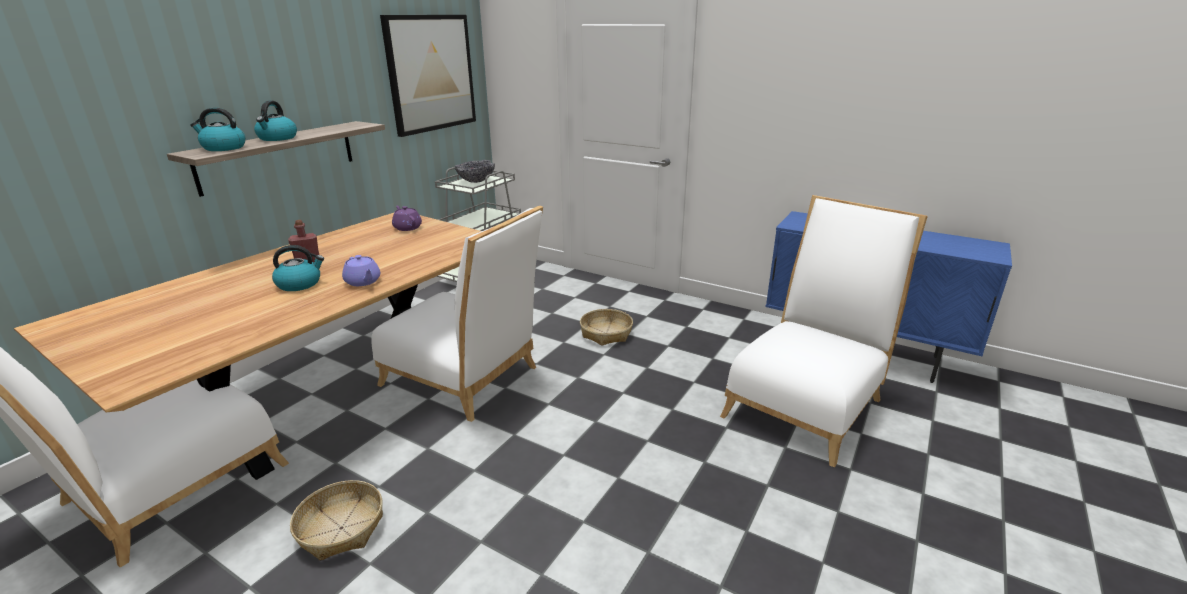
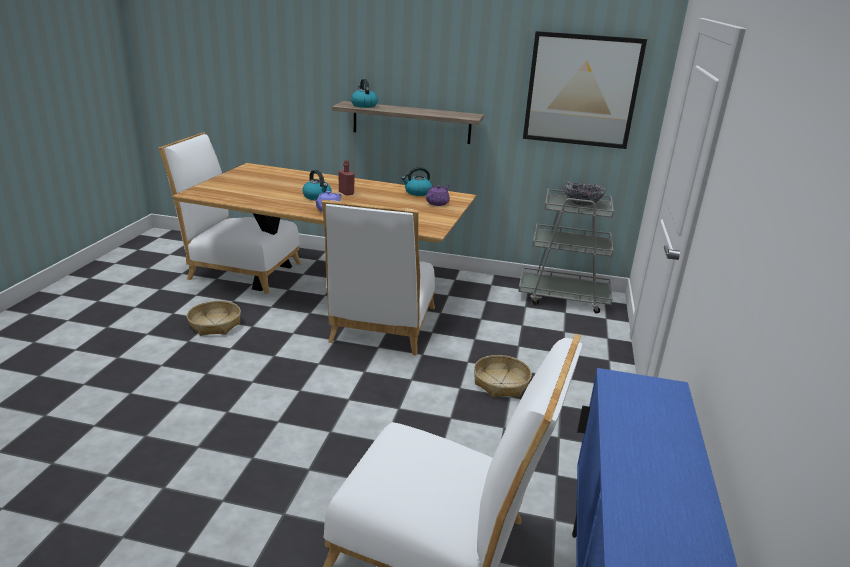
camera: 70 degrees right, 0 degrees up
kettle [254,101,297,141] -> kettle moved to [401,167,432,196]

